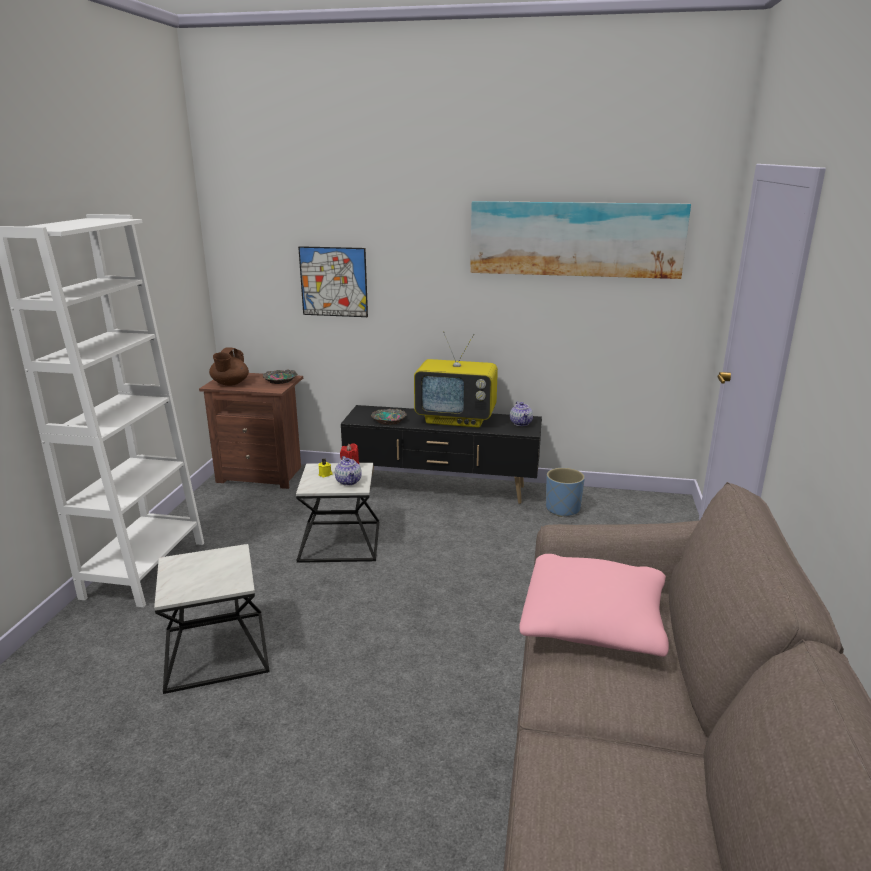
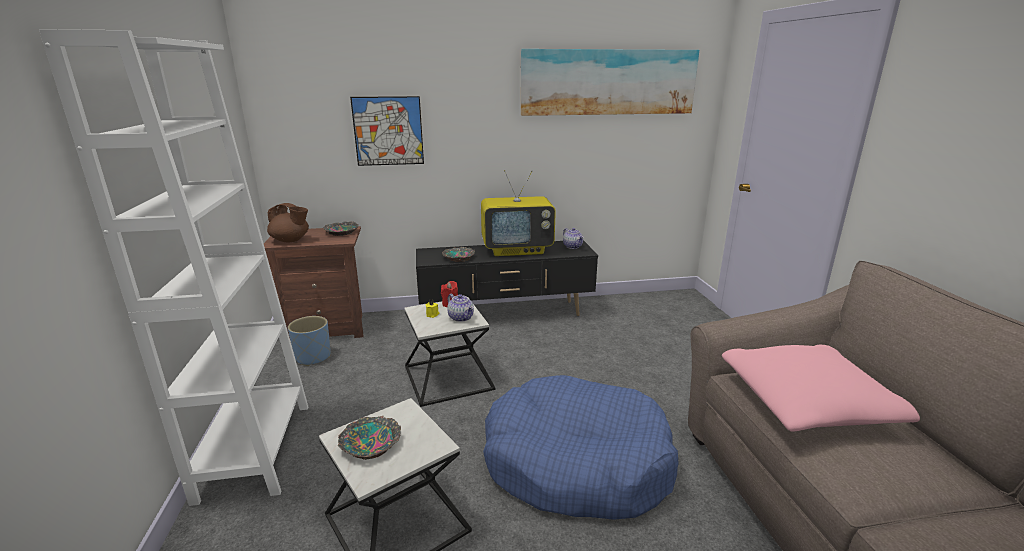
camera: 20 degrees left, 0 degrees up
brown teapot [209,347,249,386] -> brown teapot turned 60 degrees counterclockwise [267,203,309,243]
blue planter [546,468,585,517] -> blue planter moved to [288,316,331,366]
none -> bowl [338,416,401,460]
none -> blue dog bed [483,375,679,520]

